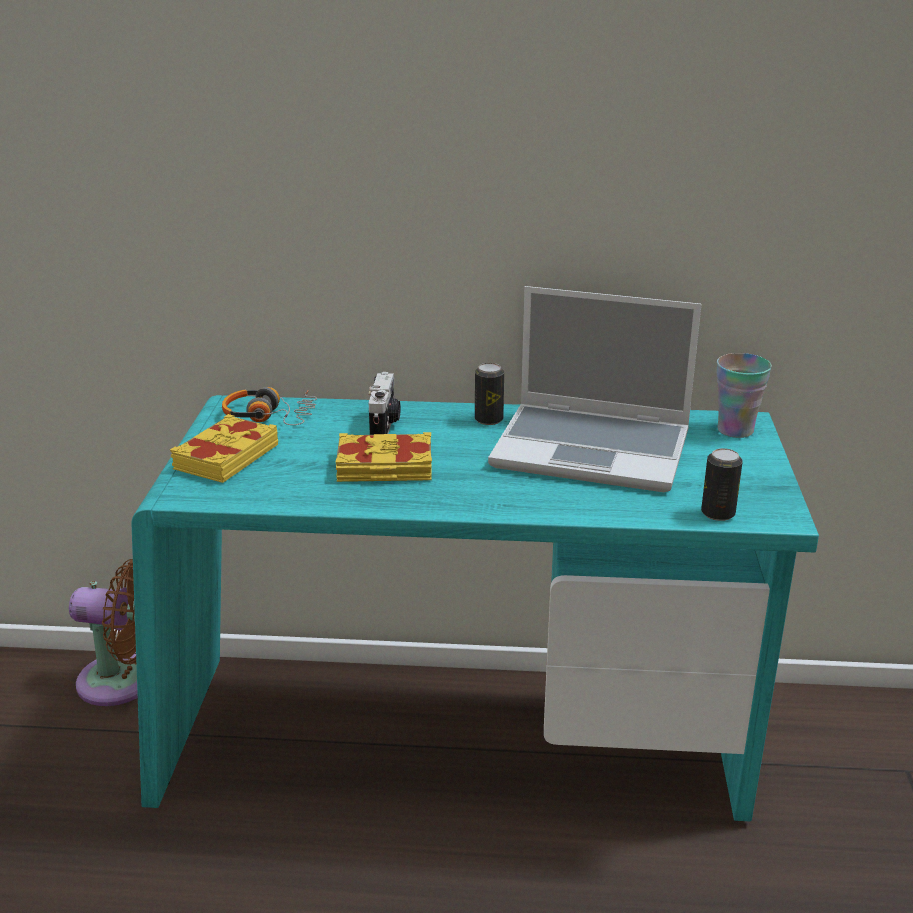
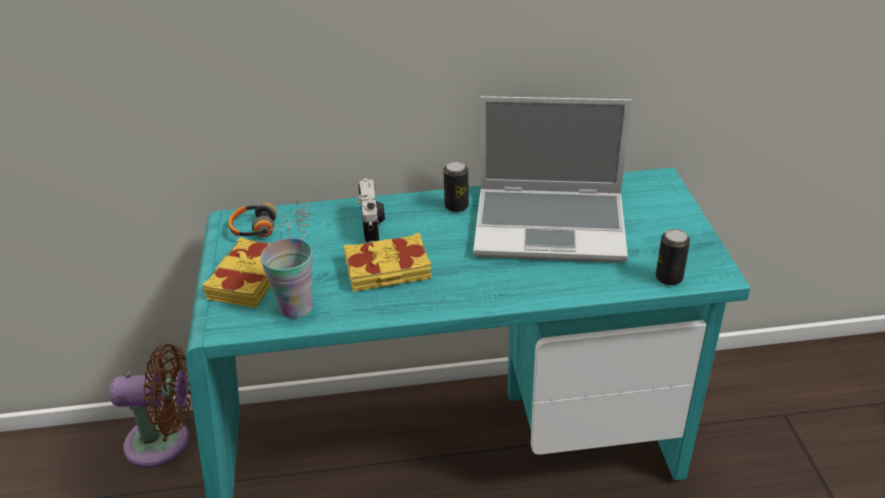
camera: 10 degrees left, 10 degrees up
cup [717,353,772,438] -> cup moved to [260,238,313,319]

